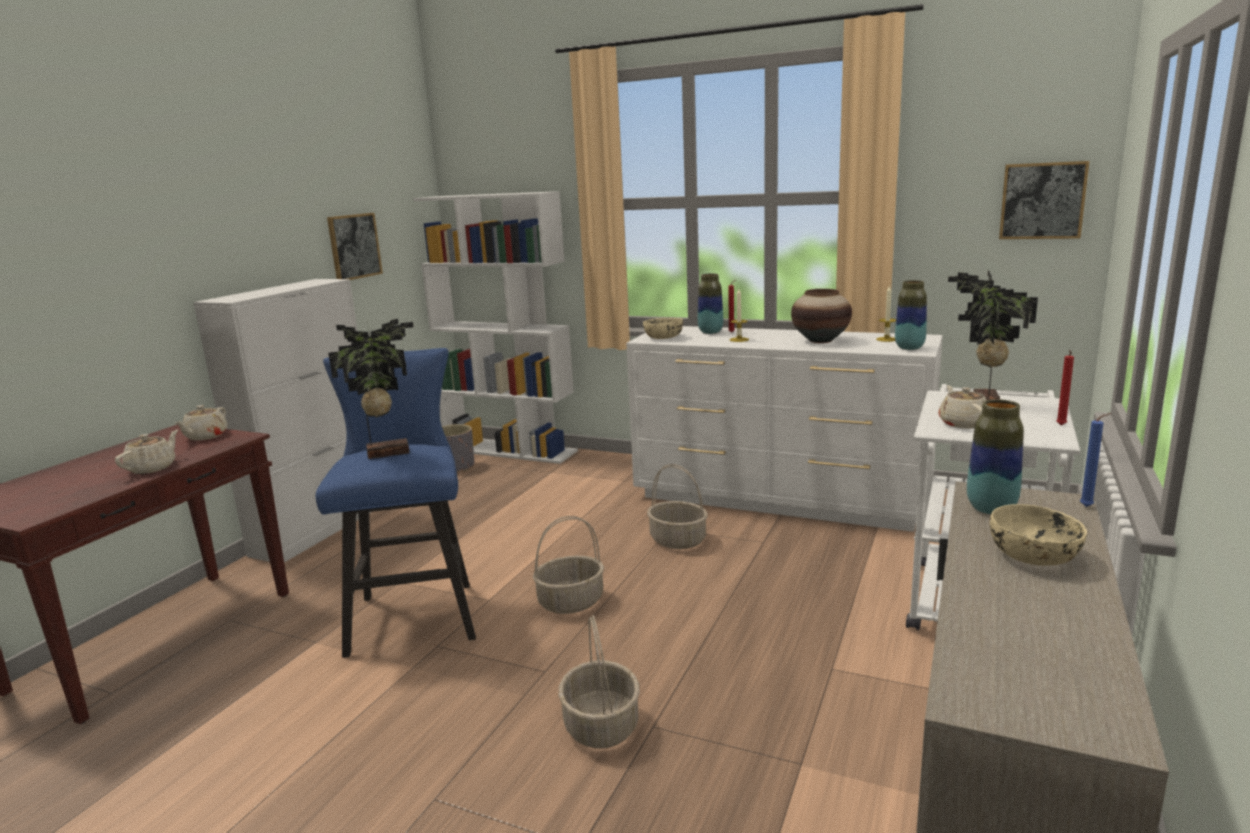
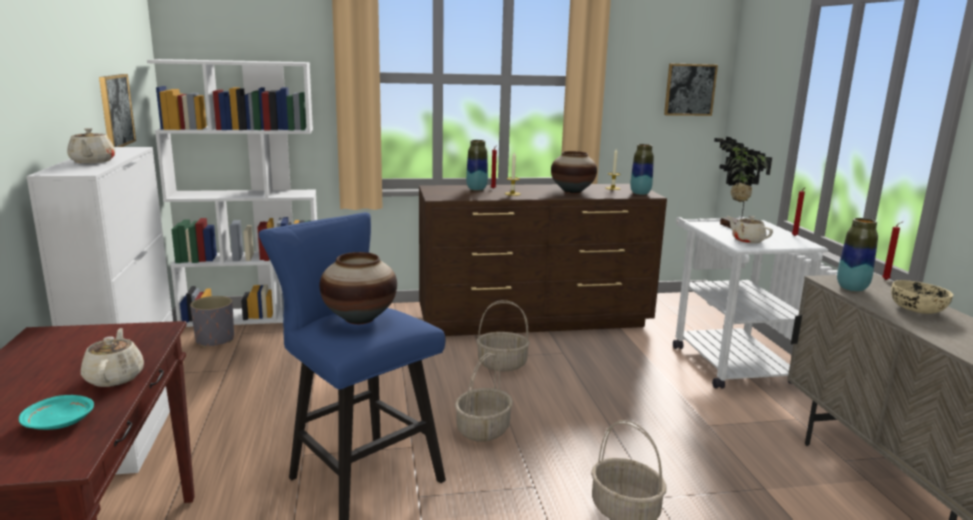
camera: 35 degrees left, 0 degrees up
beige teapot [175,405,227,441] -> beige teapot moved to [67,128,115,163]
potted plant [328,319,414,459] -> vase [320,252,397,324]
white dresser [626,326,943,532] -> brown dresser [419,184,667,336]
beige bowl [643,318,683,339] -> none
blue candle [1080,413,1111,507] -> red candle [882,221,904,280]
none -> turquoise plate [19,395,94,430]

